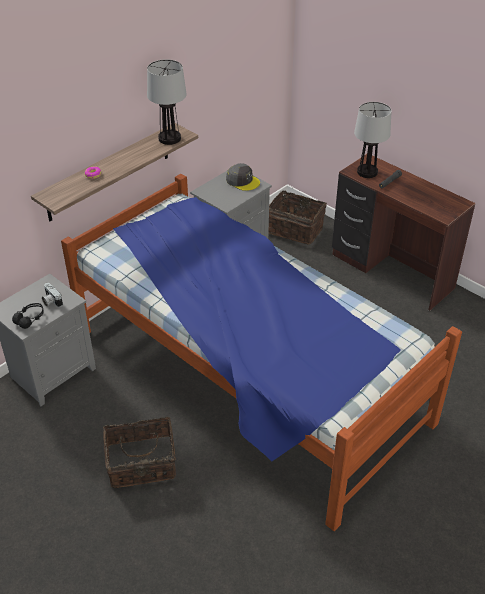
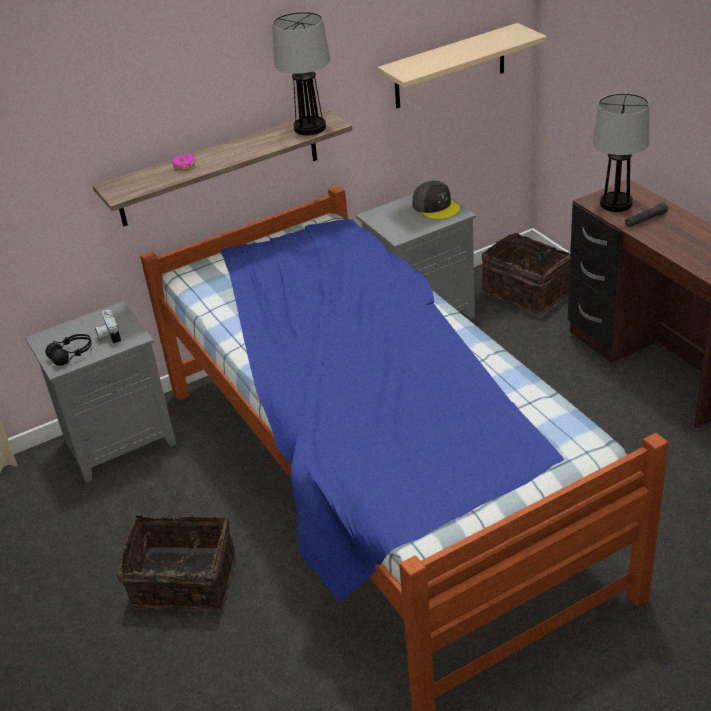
camera: 20 degrees right, 5 degrees down
none -> beige shelf [378,23,547,108]

